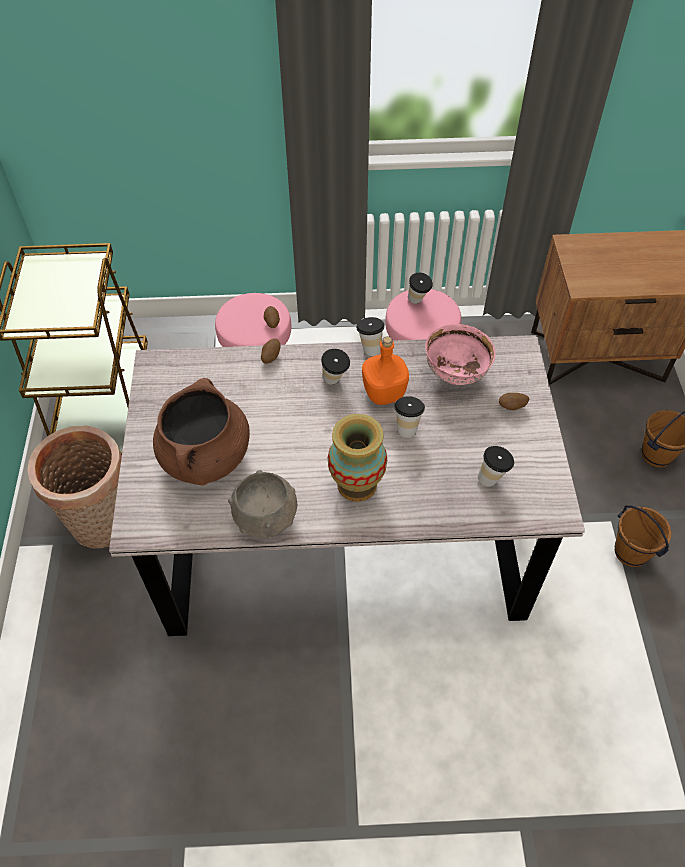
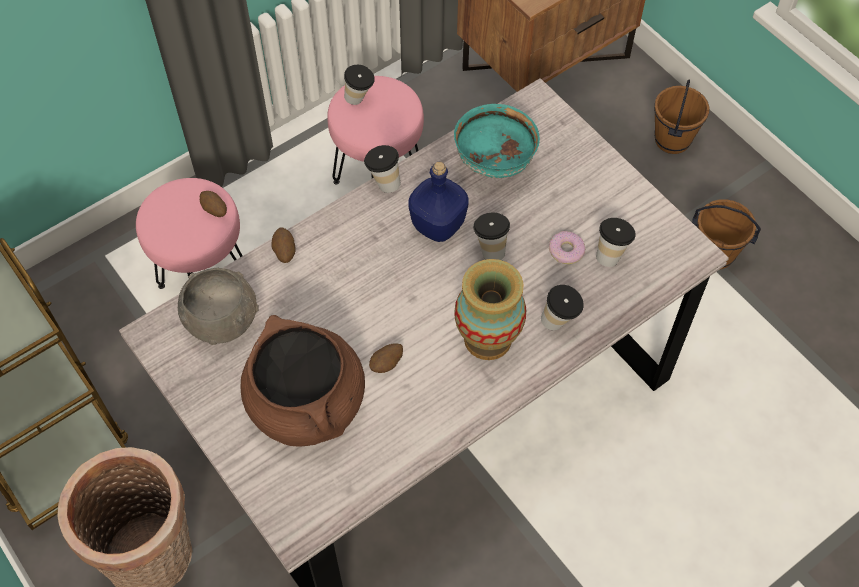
camera: 35 degrees left, 5 degrees up
grey bowl [228,470,297,538] -> grey bowl moved to [178,268,259,345]
cup [321,349,350,385] -> cup moved to [541,285,584,330]
orange bottle [362,336,409,405] -> blue bottle [408,162,469,242]
pink bowl [425,324,496,385] -> turquoise bowl [454,104,540,178]
potato [499,393,529,410] -> potato moved to [369,343,403,373]
none -> donut [549,231,585,264]

